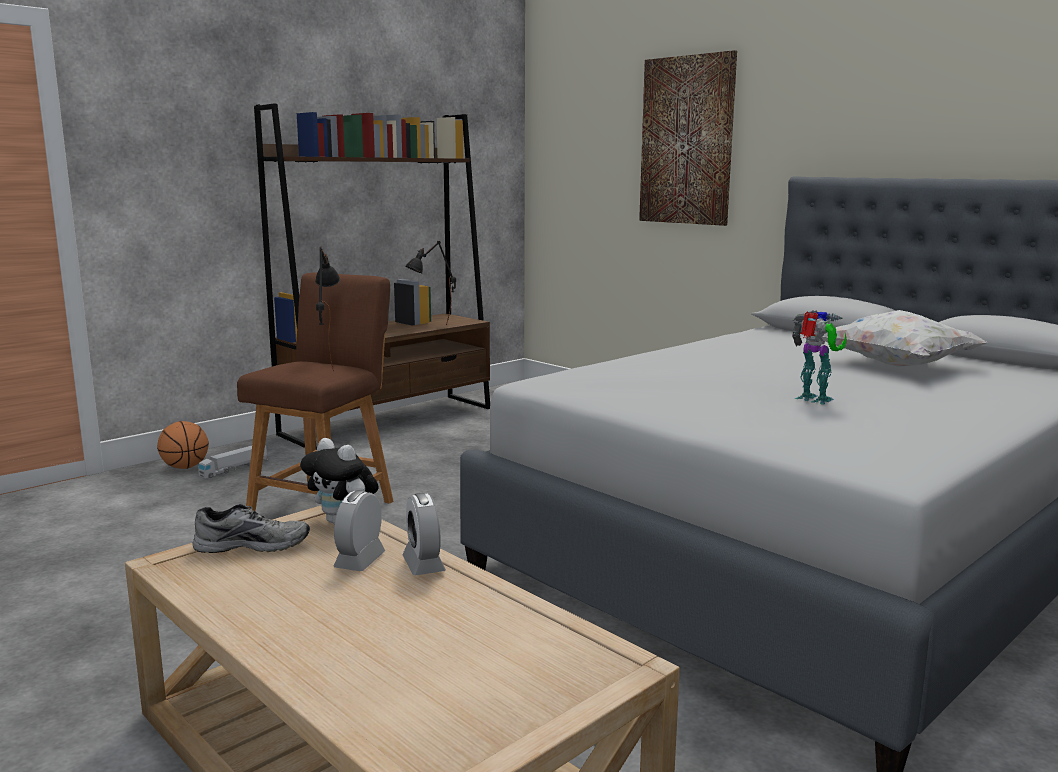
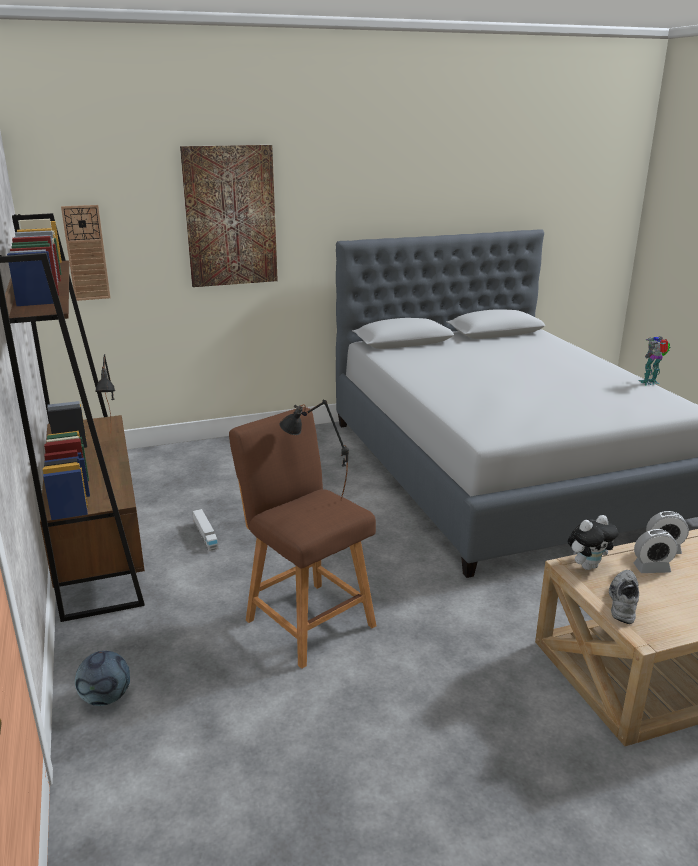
camera: 65 degrees left, 10 degrees up
basketball [157,421,209,469] -> football [75,651,130,706]
toy truck [198,445,268,478] -> toy truck moved to [193,509,218,551]
alarm clock [333,490,385,571] -> alarm clock turned 45 degrees counterclockwise [633,529,678,573]
toy robot [792,310,847,405] -> toy robot moved to [638,336,670,386]
white pillow [821,310,988,367] -> none
none -> wall clock [61,205,110,301]

